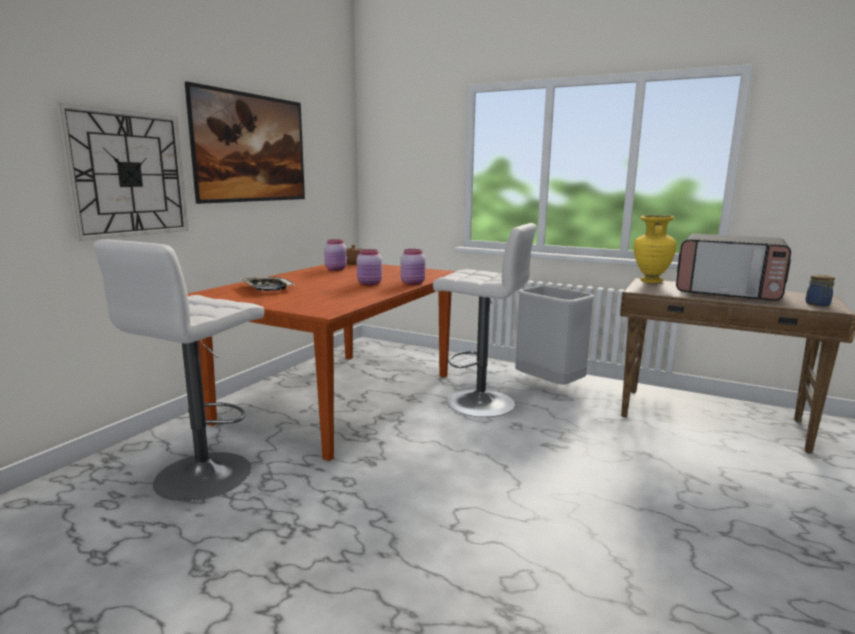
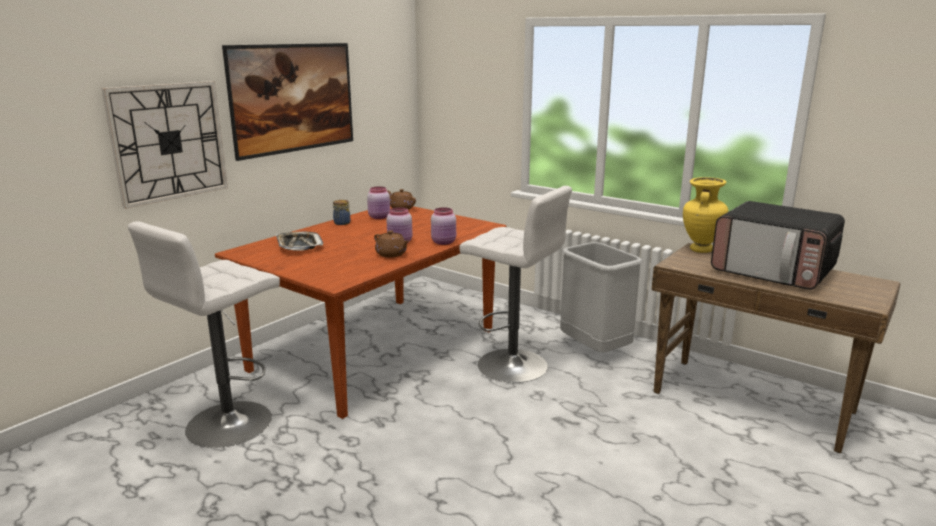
camera: 10 degrees right, 5 degrees up
jar [806,275,835,306] -> jar moved to [333,200,350,225]
none -> brown teapot [374,230,409,258]

